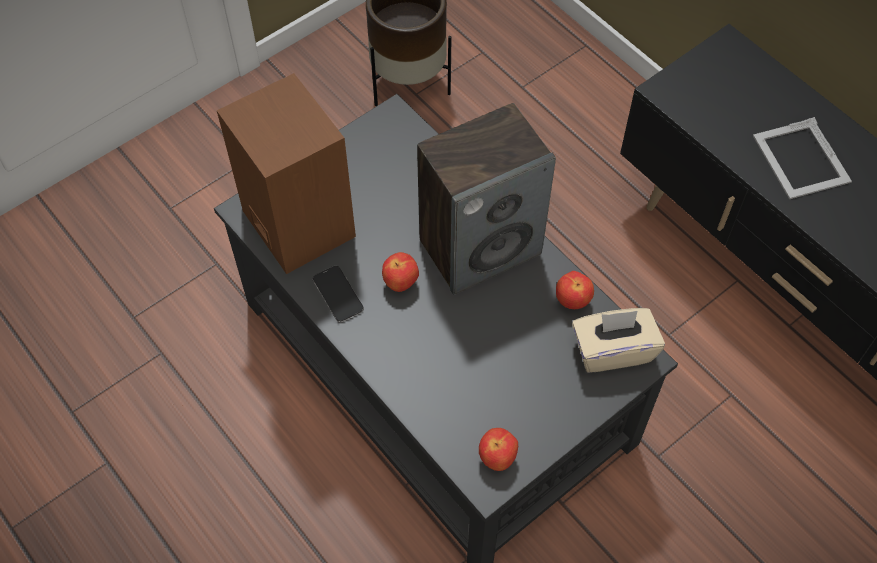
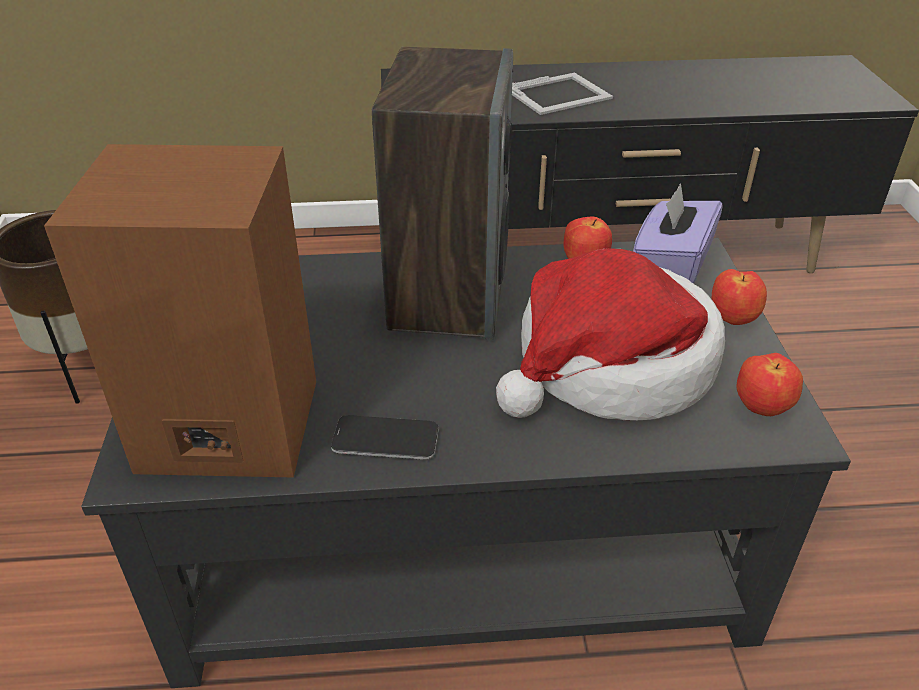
camera: 55 degrees left, 20 degrees down
apple [382,252,419,292] -> apple moved to [712,269,767,325]
beige tissue box [572,308,665,373] -> purple tissue box [633,183,723,284]
picture frame [753,117,852,199] -> picture frame turned 45 degrees counterclockwise [512,73,613,115]
none -> hat [496,248,725,420]

